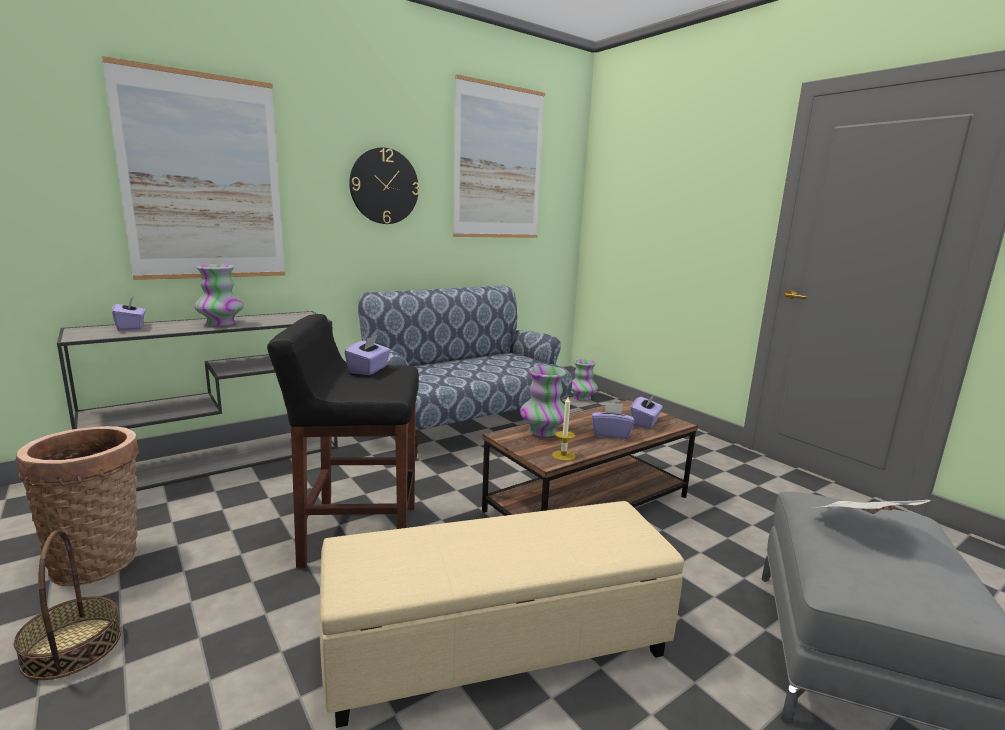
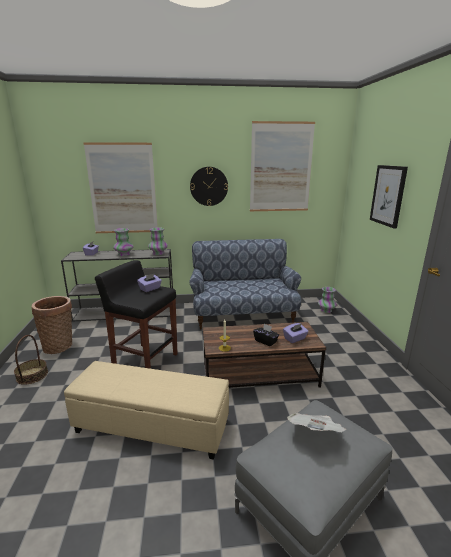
camera: 30 degrees right, 5 degrees up
vase [520,366,570,437] -> vase moved to [148,227,168,255]
purple tissue box [592,402,635,439] -> black tissue box [253,324,279,346]
none -> picture [370,165,408,229]

